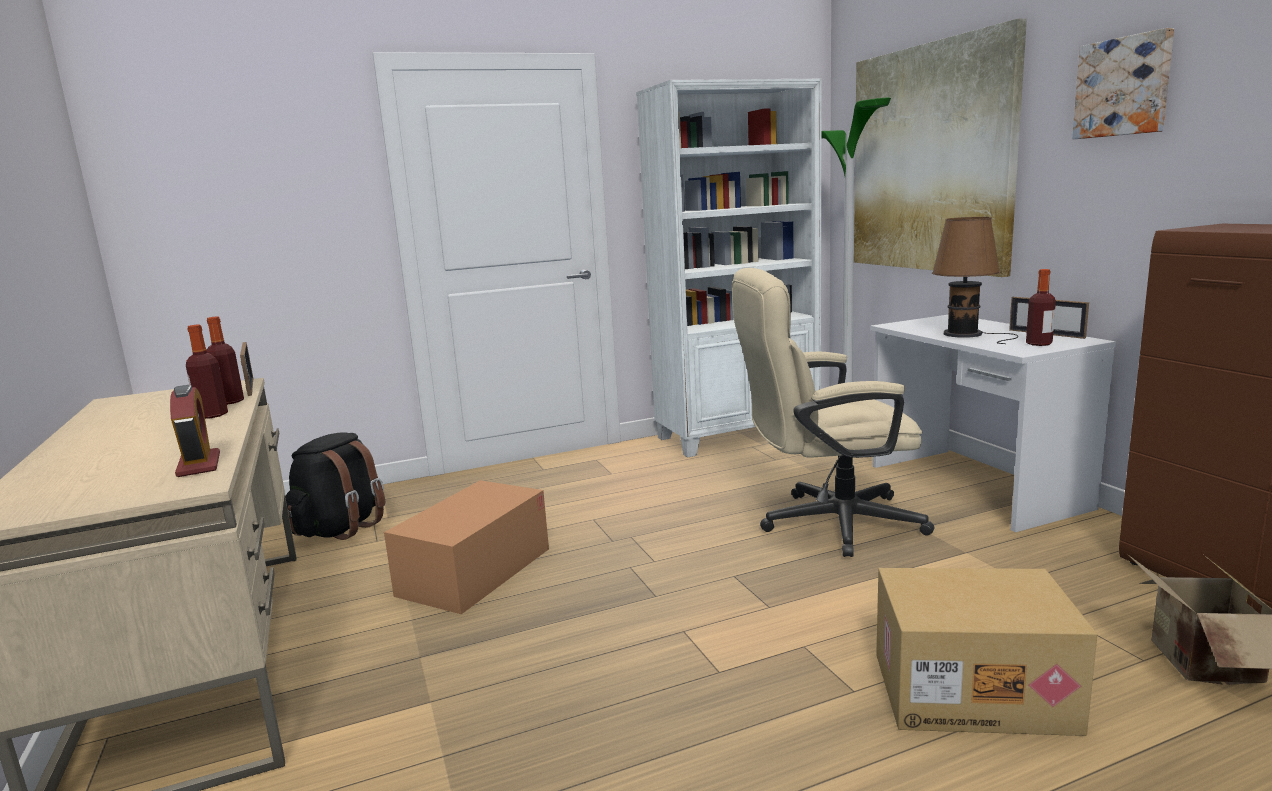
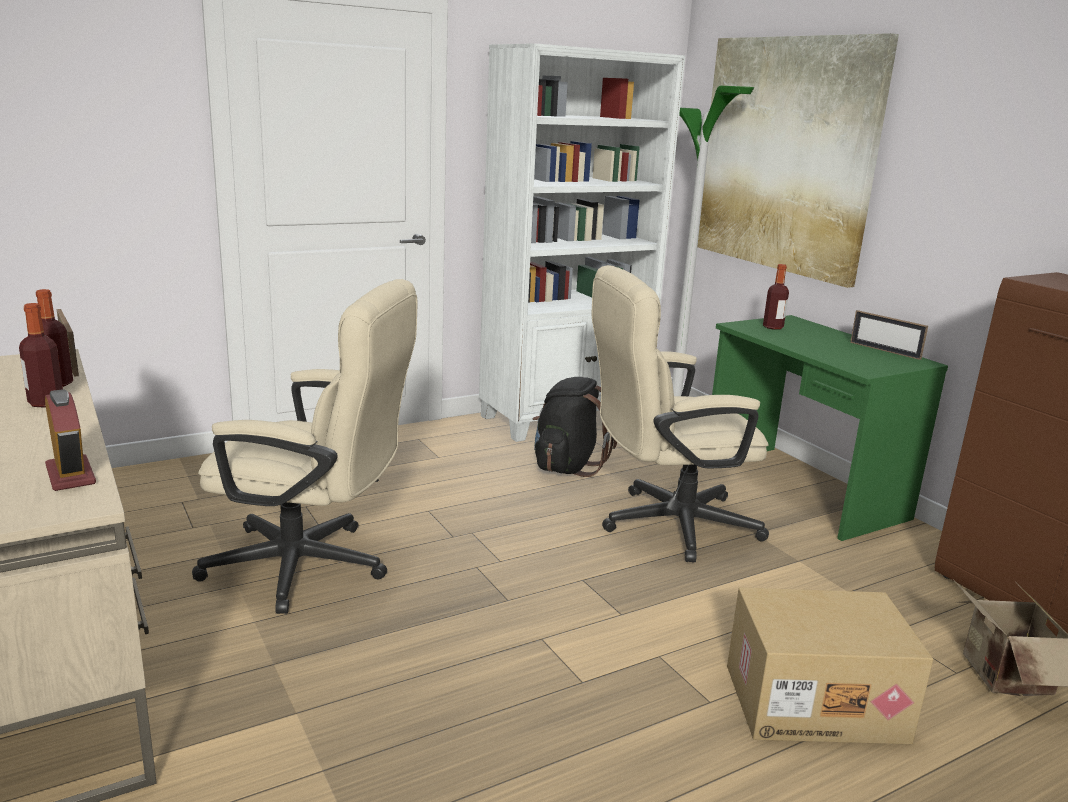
camera: 10 degrees left, 5 degrees up
black backpack [285,432,385,540] -> black backpack moved to [533,377,617,477]
cardboard box [384,480,549,614] -> beige office chair [192,279,418,614]
white desk [870,315,1116,532] -> green desk [712,315,948,541]
brown table lamp [932,217,1018,344] -> none
bottle [1026,269,1056,346] -> bottle moved to [763,264,789,330]
picture [1072,28,1174,139] -> none

